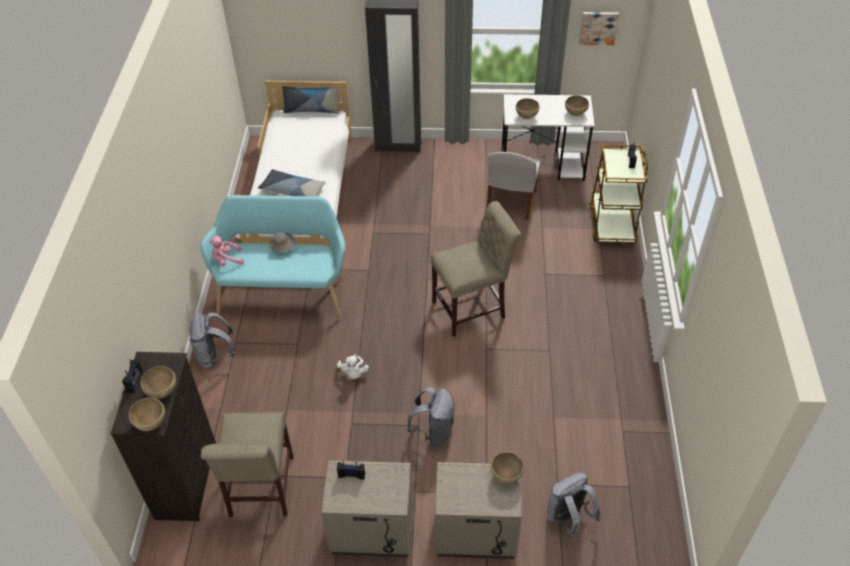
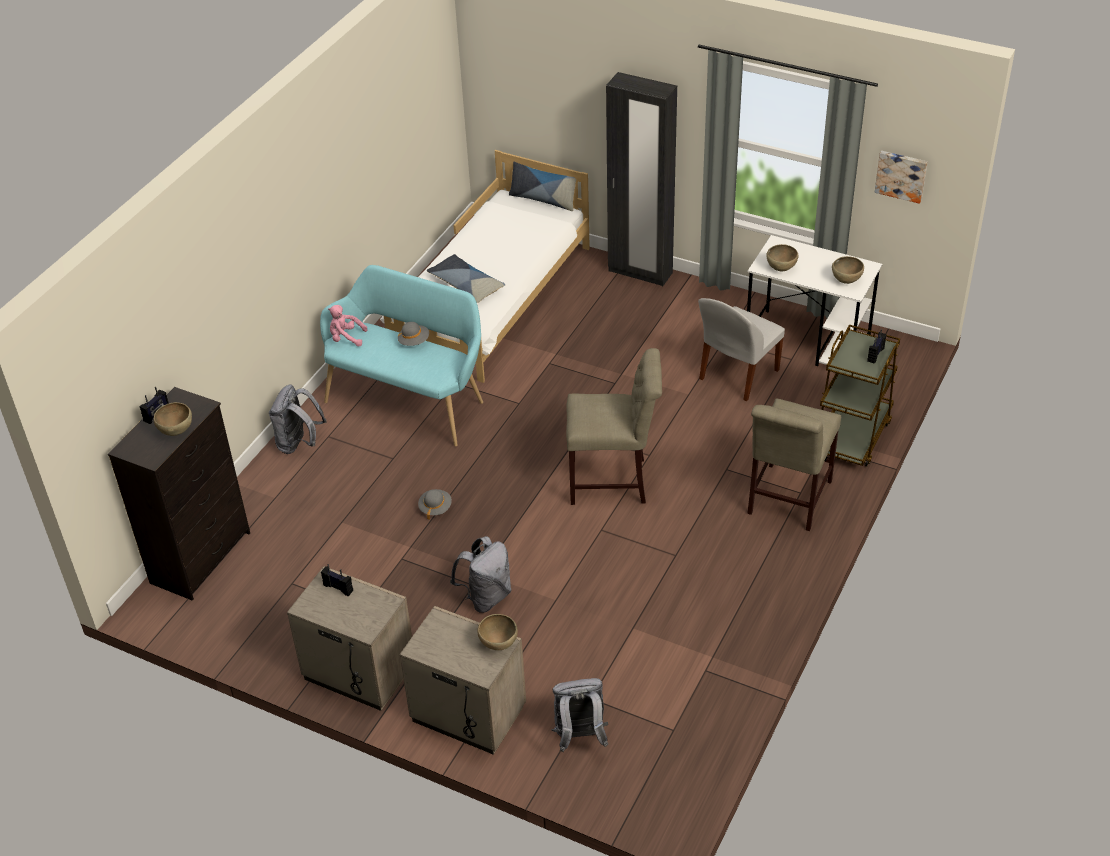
camera: 25 degrees right, 5 degrees down
brown bowl [129,397,165,431] -> none
beige chair [201,412,294,517] -> beige chair moved to [747,398,841,531]
white plush toy [337,354,369,379] -> grey hat [418,489,452,520]

